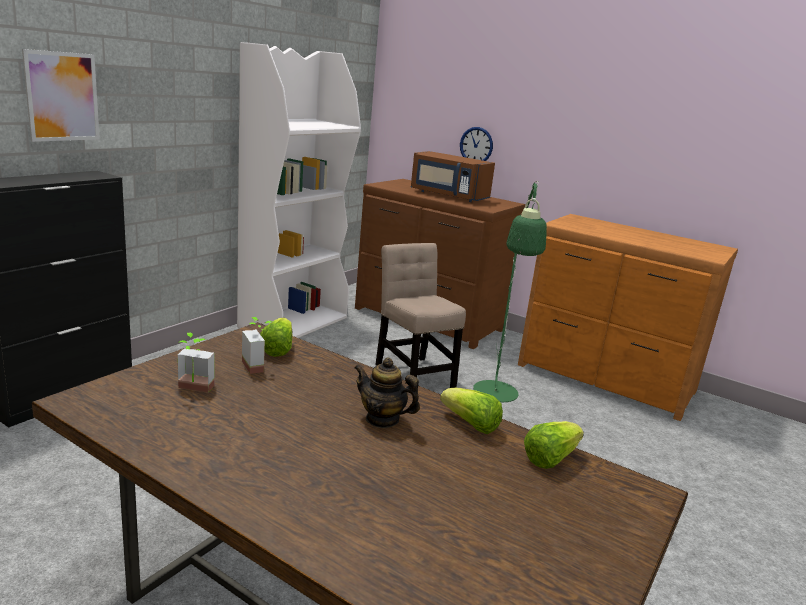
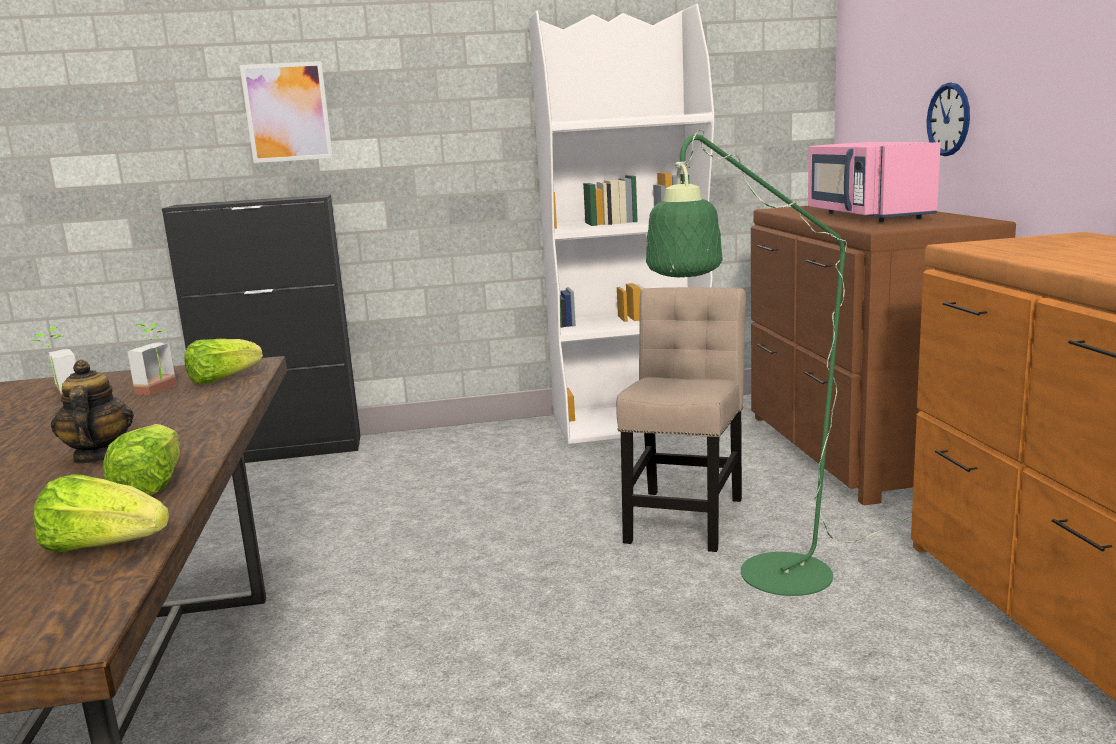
camera: 50 degrees right, 5 degrees down
brown microwave [411,151,495,202] -> pink microwave [808,142,941,222]

